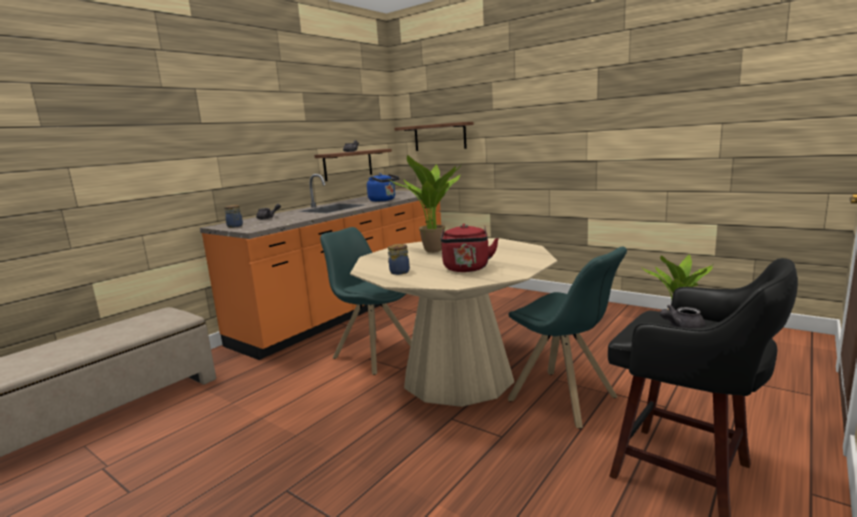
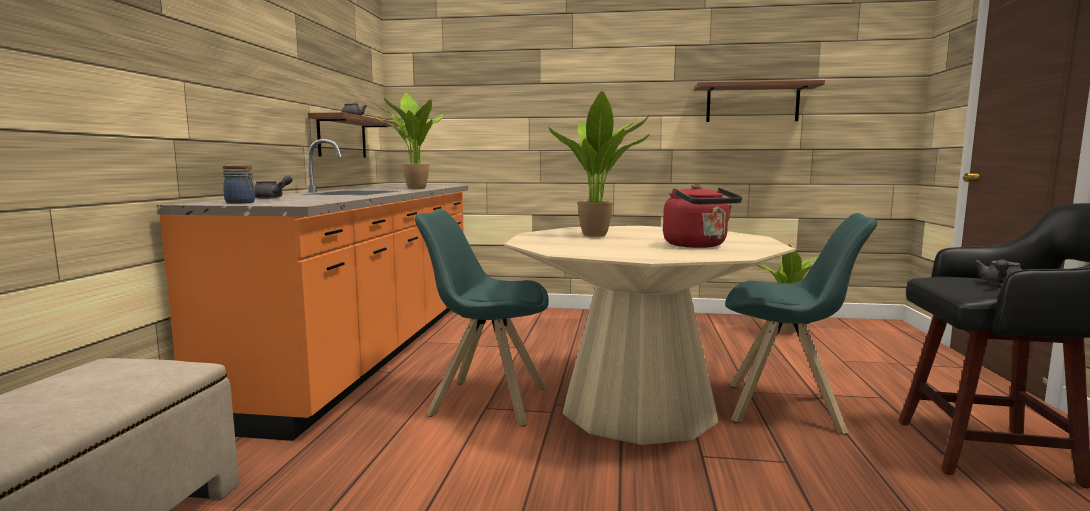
camera: 30 degrees left, 5 degrees down
blue kettle [367,173,399,202] -> potted plant [375,92,444,189]
jar [388,244,410,275] -> none
shelf [394,122,474,151] -> shelf moved to [694,80,825,122]

